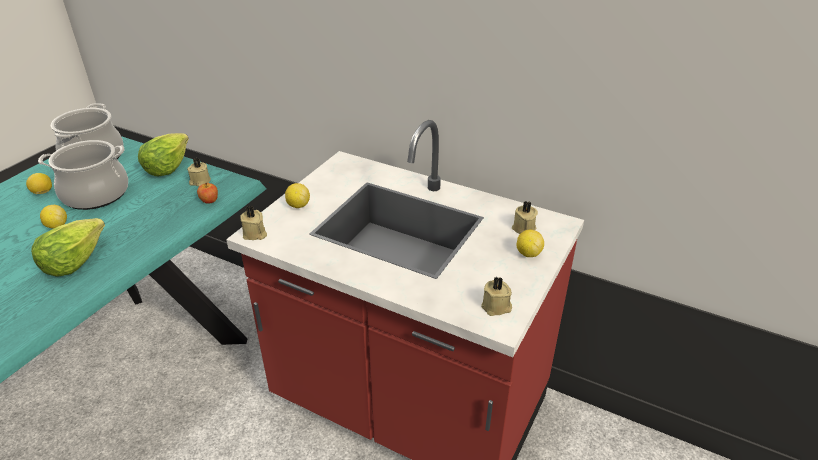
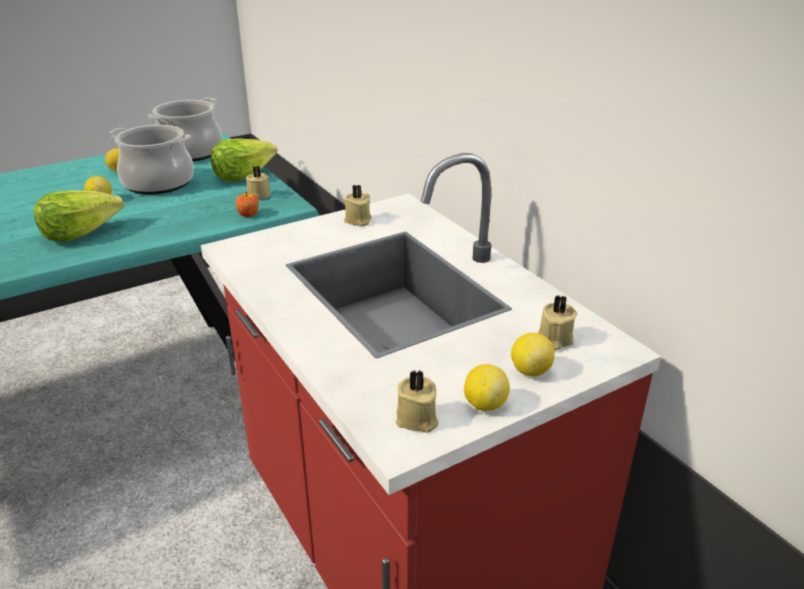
camera: 30 degrees right, 5 degrees down
beige candle [240,206,267,240] -> beige candle moved to [344,184,372,227]
lemon [285,183,310,208] -> lemon moved to [464,364,510,411]

